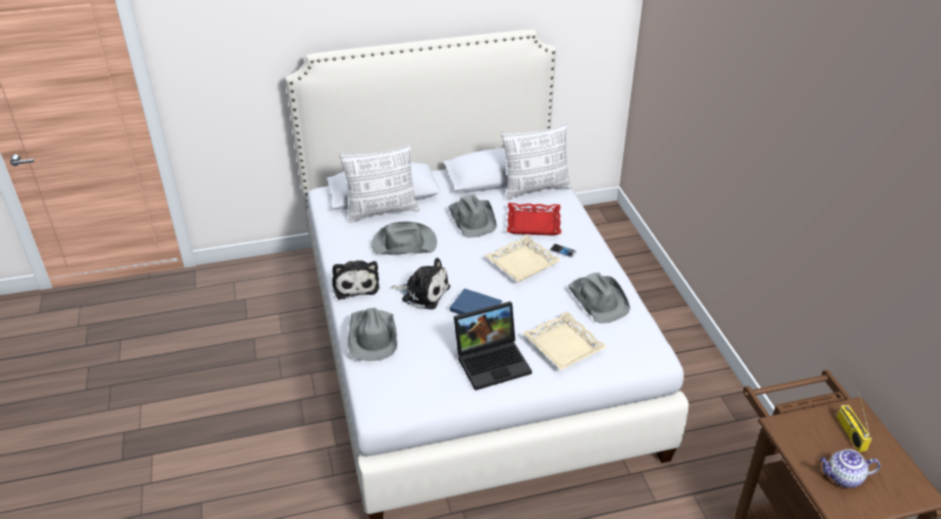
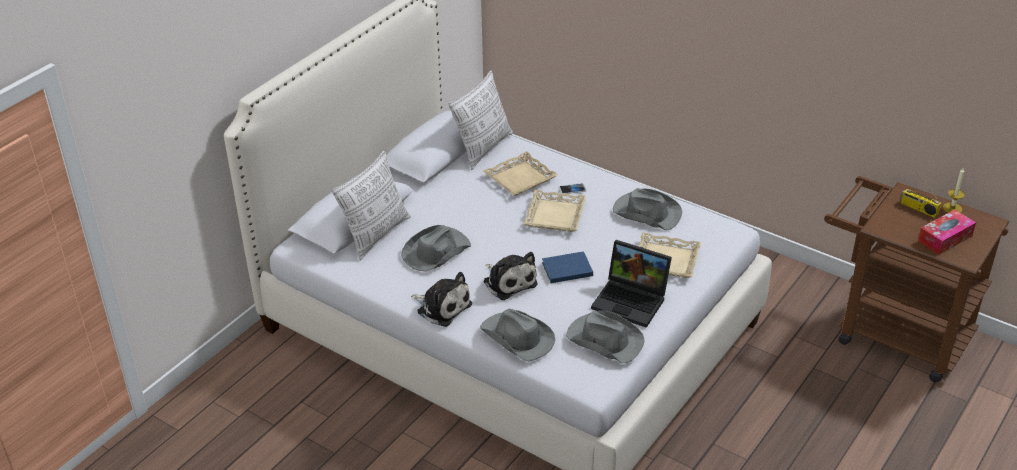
camera: 40 degrees left, 0 degrees up
plush toy [391,258,450,310] -> plush toy turned 75 degrees clockwise [484,252,538,300]
grey hat [448,195,497,238] -> grey hat moved to [566,310,645,363]
laptop [454,301,532,390] -> laptop turned 90 degrees clockwise [591,240,672,328]
red tray [507,203,561,235] -> beige tray [483,151,558,196]
teapot [820,449,880,488] -> tissue box [918,210,976,255]
none -> candle [943,168,965,213]

